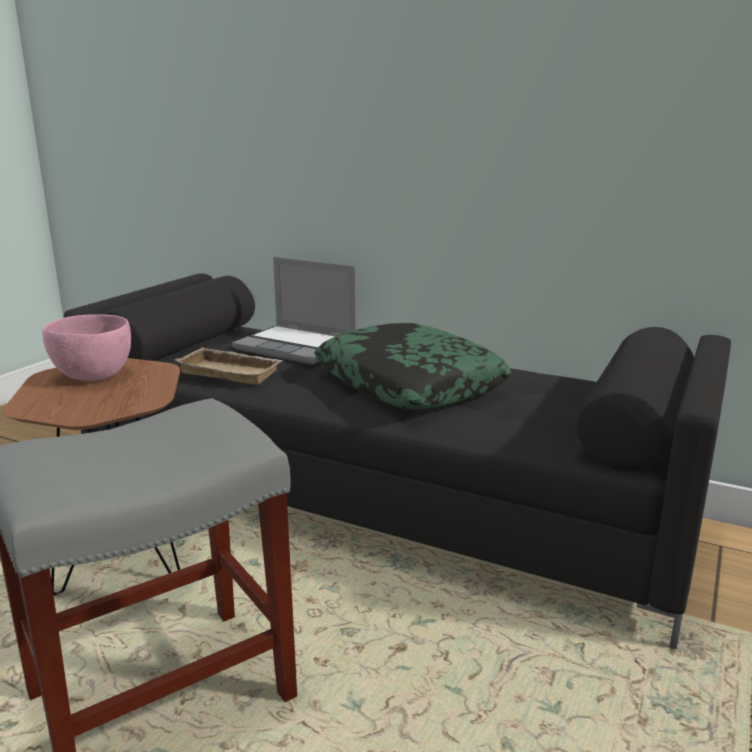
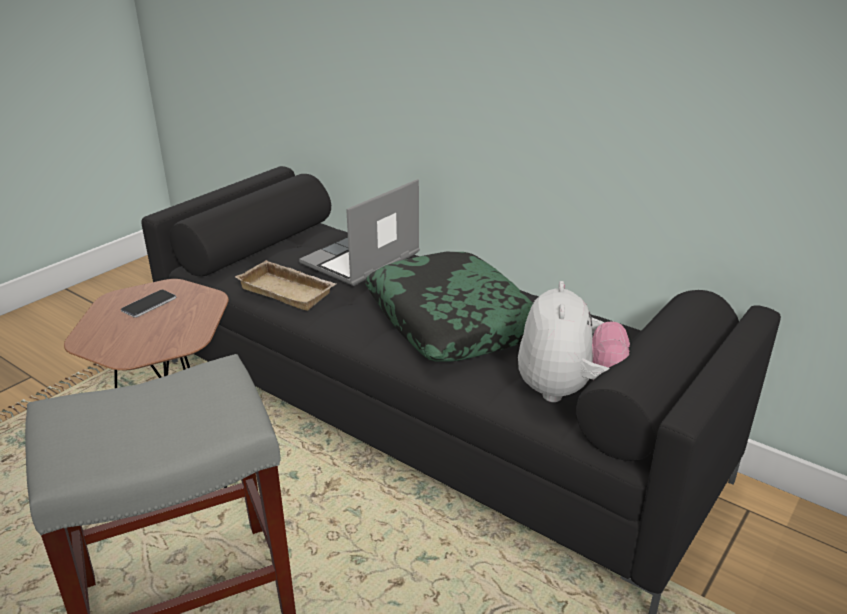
camera: 10 degrees right, 10 degrees up
pink bowl [43,314,131,381] -> phone [121,290,176,318]
laptop [232,257,356,365] -> laptop turned 90 degrees clockwise [299,179,420,286]
none -> plush toy [518,281,630,402]

